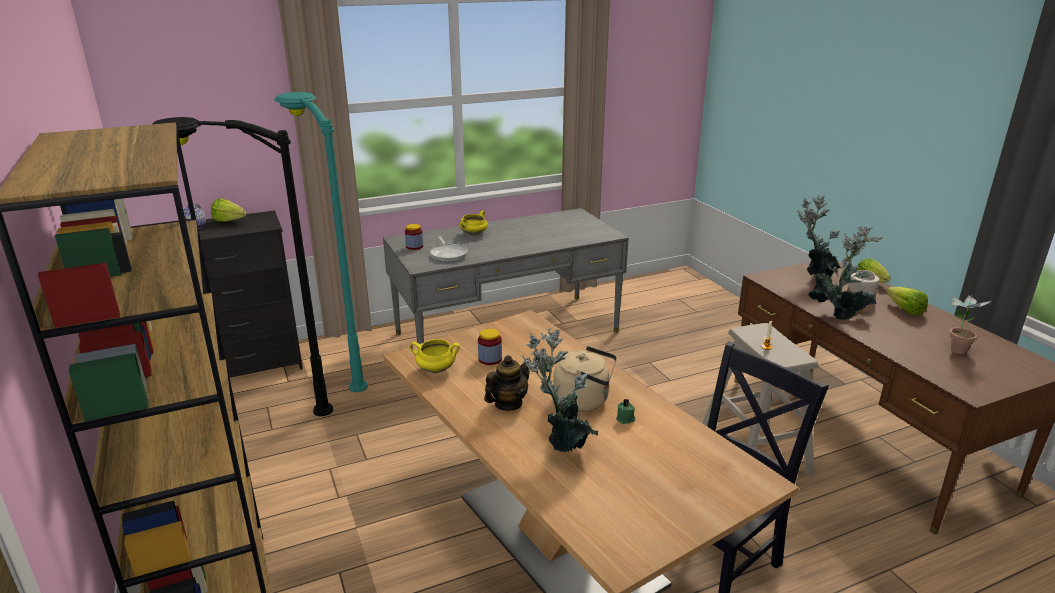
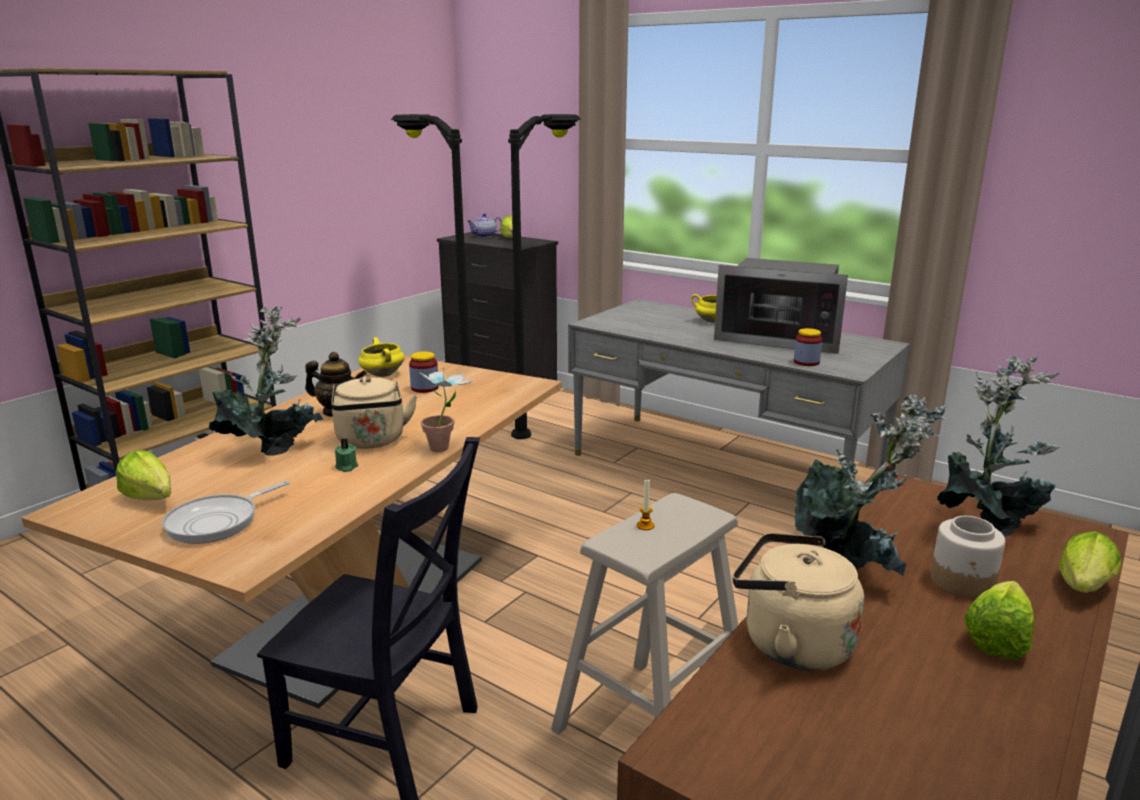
camera: 60 degrees right, 5 degrees down
turquoise floor lamp [274,92,368,392] -> black floor lamp [508,114,581,439]
jar [405,224,423,250] -> jar moved to [794,328,822,366]
frying pan [430,236,468,262] -> frying pan moved to [162,481,290,544]
potted plant [950,295,991,354] -> potted plant moved to [419,367,473,452]
none -> lettuce [115,450,171,500]
none -> microwave [714,258,848,354]
none -> beige kettle [732,533,864,671]

